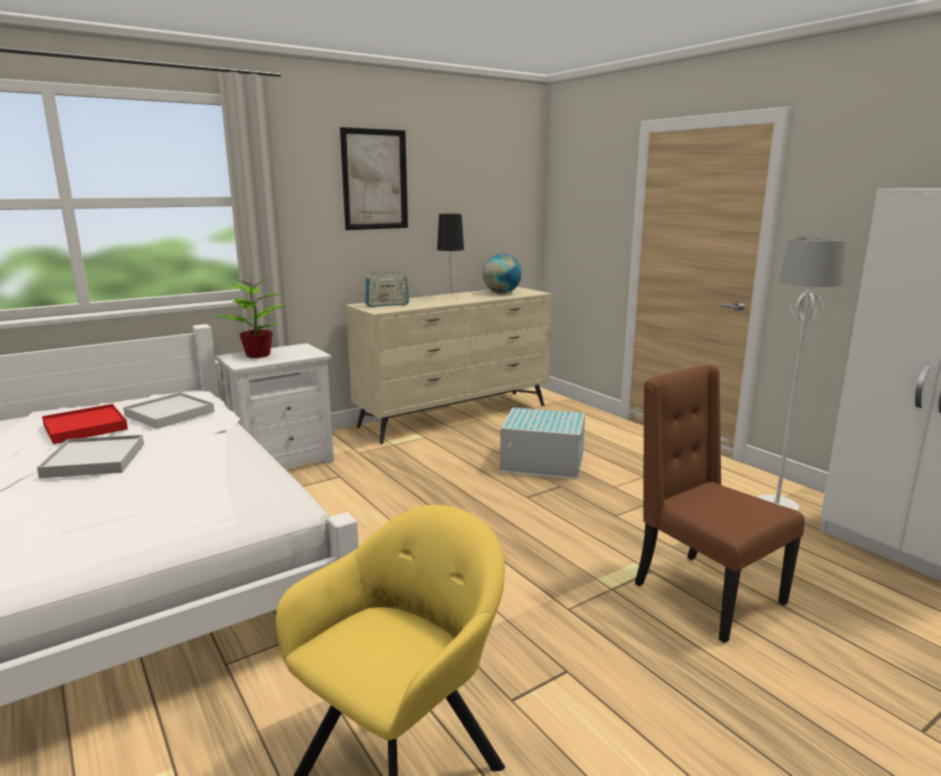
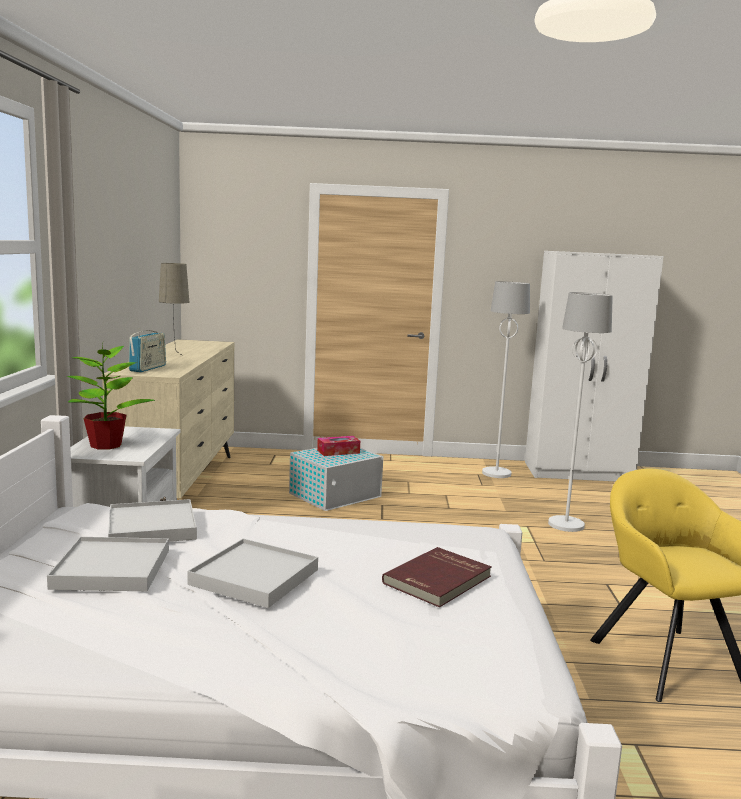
camera: 55 degrees left, 5 degrees down
red tray [42,404,128,444] -> white tray [47,537,169,591]
picture [340,127,408,230] -> none
black table lamp [437,214,464,298] -> beige table lamp [159,263,189,355]
globe [483,254,522,294] -> none
brown chair [635,365,805,643] -> white floor lamp [548,292,613,532]
none -> tissue box [317,436,360,456]
none -> red book [382,547,492,607]

